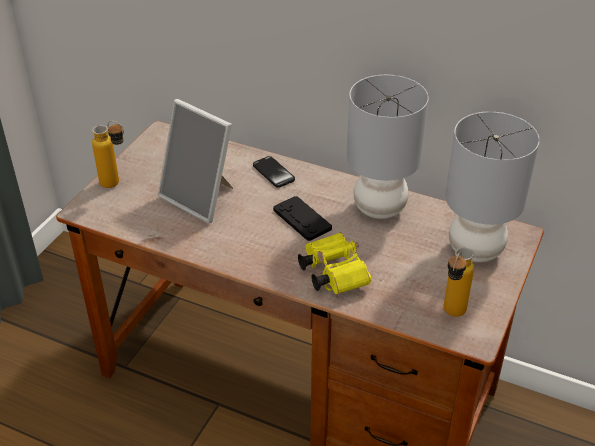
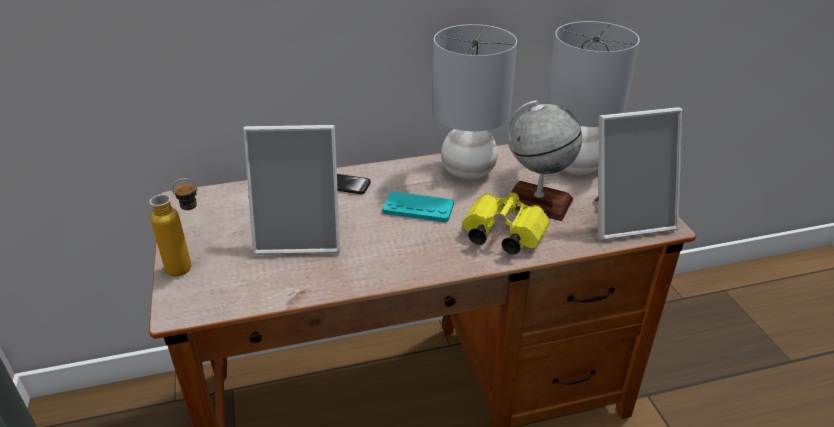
camera: 40 degrees left, 5 degrees down
black game controller [273,196,332,241] -> turquoise game controller [383,191,454,222]
bottle [444,247,474,317] -> picture frame [594,107,682,240]
none -> globe [503,100,582,221]

